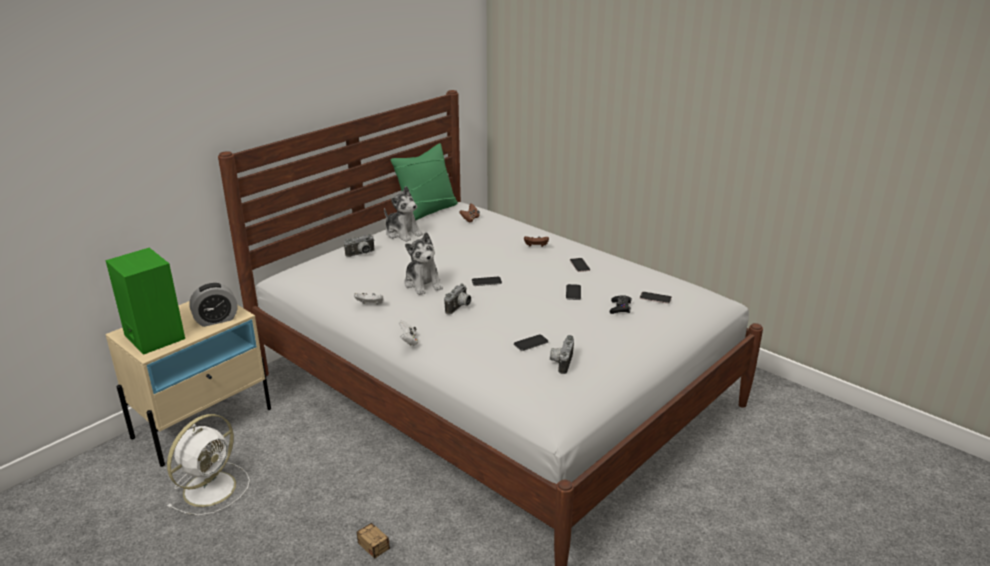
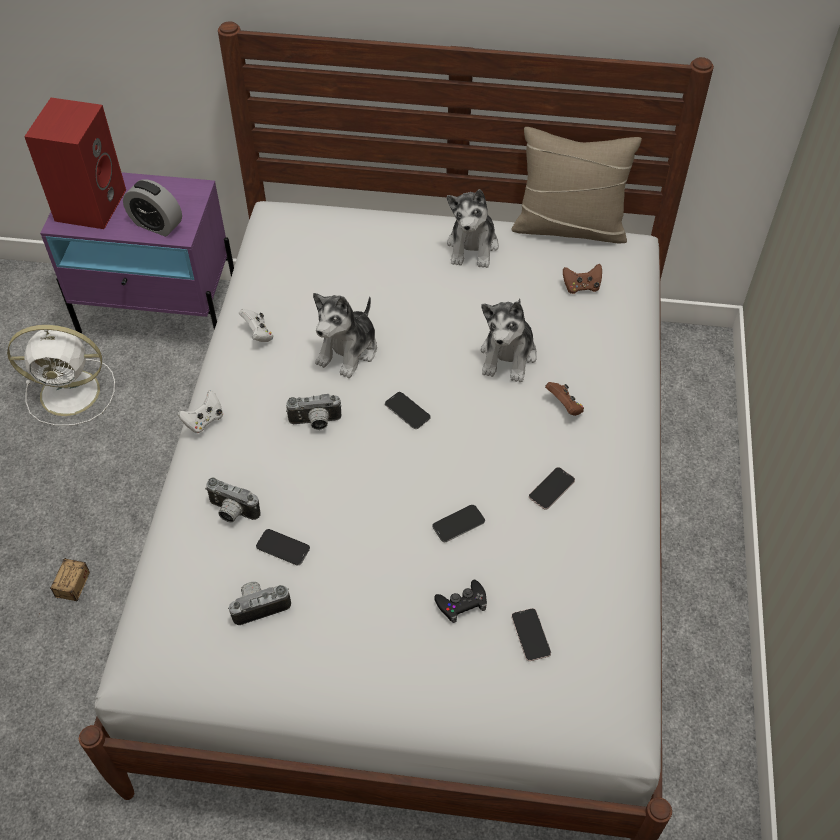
camera: 55 degrees right, 25 degrees up
beige nightstand [105,301,271,467] -> purple nightstand [40,172,234,333]
green speaker [106,248,185,355] -> red speaker [24,98,126,229]
camera [344,234,374,257] -> camera moved to [205,478,261,523]
green pillow [390,143,458,220] -> beige pillow [511,127,642,243]
none -> plush toy [481,298,537,382]

